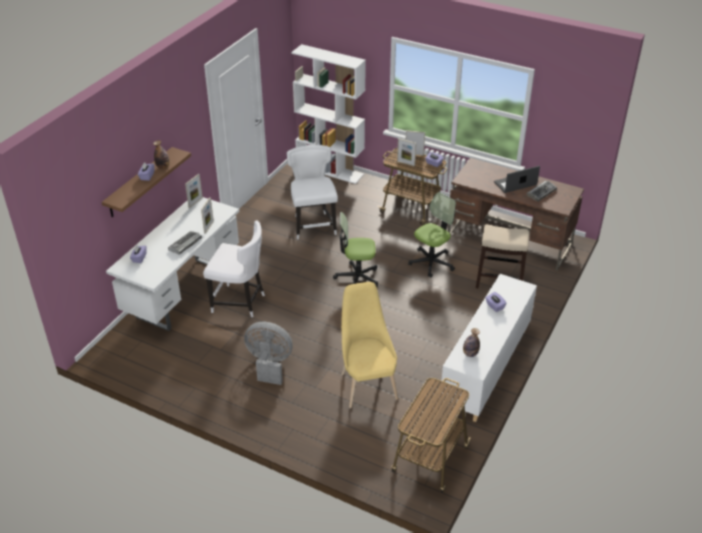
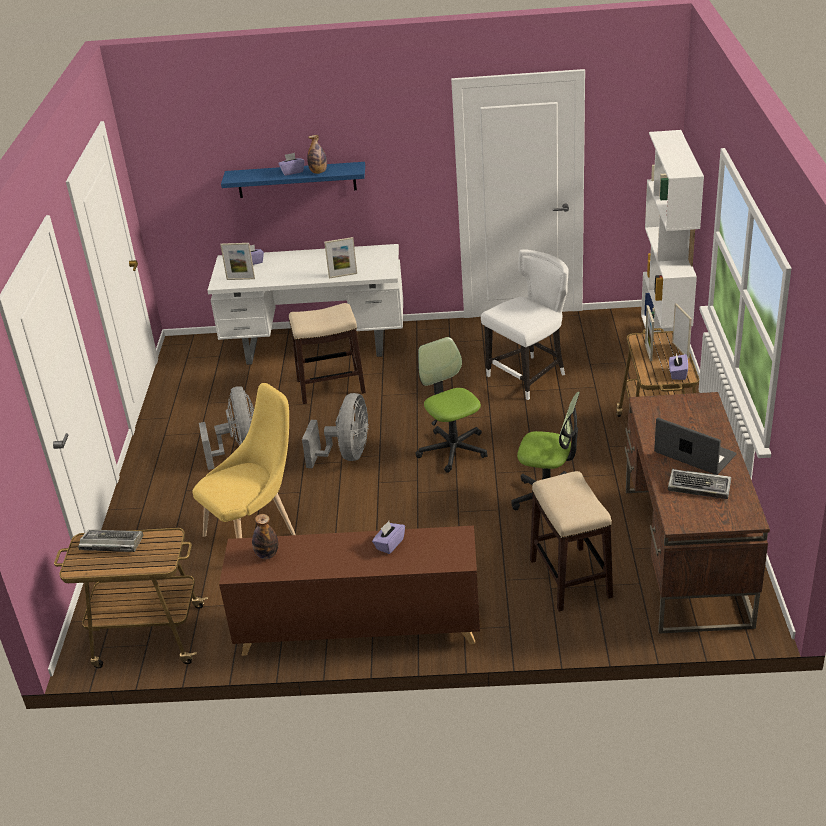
camera: 65 degrees right, 5 degrees down
brown shelf [102,147,191,217] -> blue shelf [221,162,365,198]
keyboard [168,231,202,255] -> keyboard moved to [78,530,143,552]
picture frame [185,174,203,208] -> picture frame moved to [220,243,255,280]
white chair [203,220,265,317] -> stool [289,303,366,404]
white cabinet [441,274,537,422] -> brown cabinet [219,526,480,656]
none -> grey fan [302,393,369,468]

